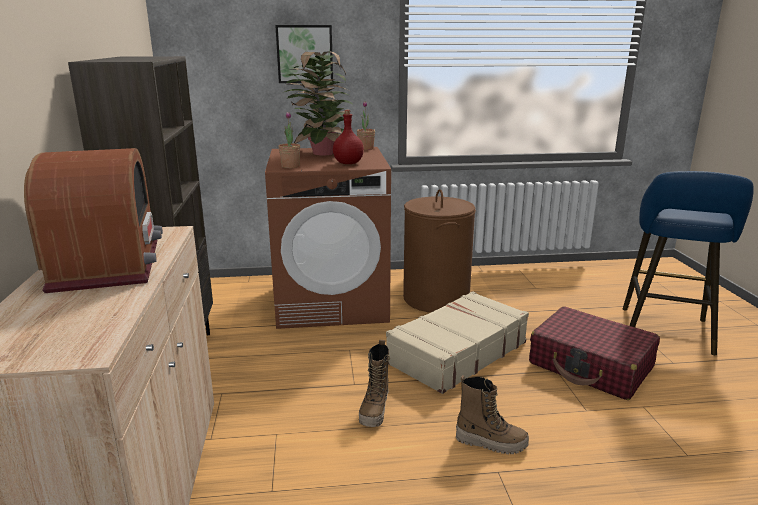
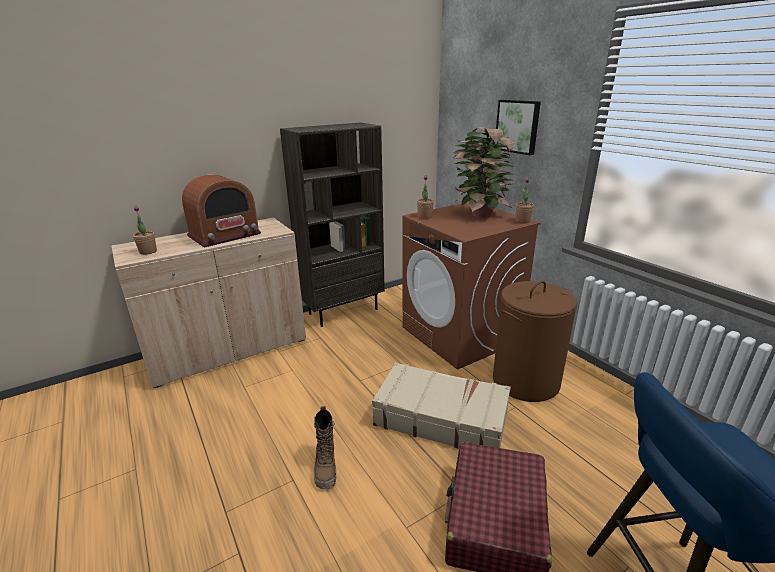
camera: 65 degrees right, 5 degrees up
red bottle [333,110,364,164] -> none
boot [359,340,390,427] -> none
none -> potted plant [133,205,157,255]

